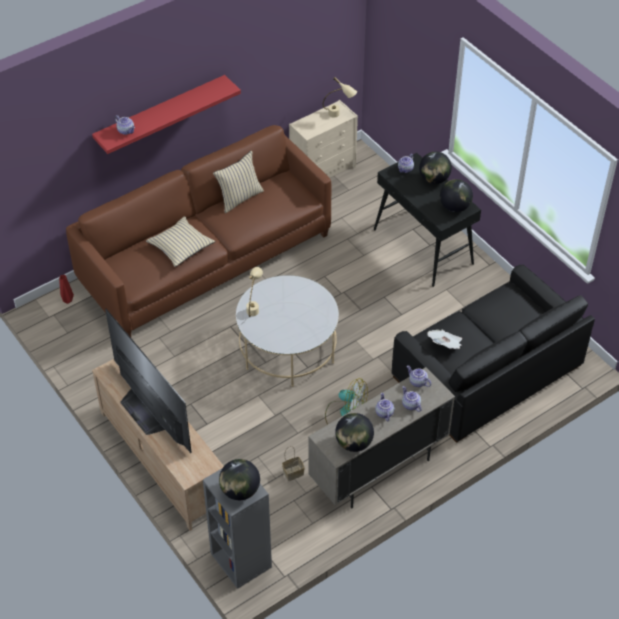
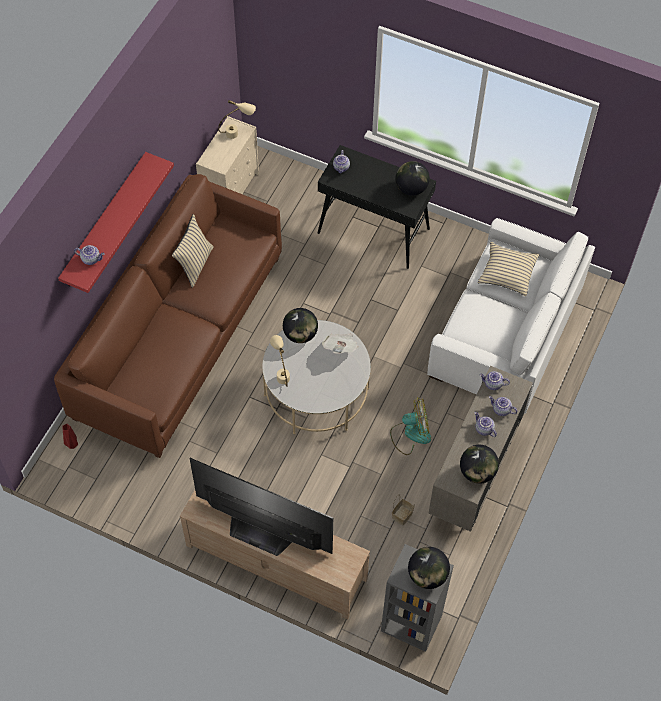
camera: 30 degrees left, 10 degrees up
beige pillow [146,216,215,267] -> beige pillow moved to [478,242,539,296]
black sofa [391,264,595,443] -> white sofa [427,218,595,414]
globe [419,152,452,184] -> globe moved to [283,308,318,343]
newspaper [427,330,462,349] -> newspaper moved to [322,334,358,354]

